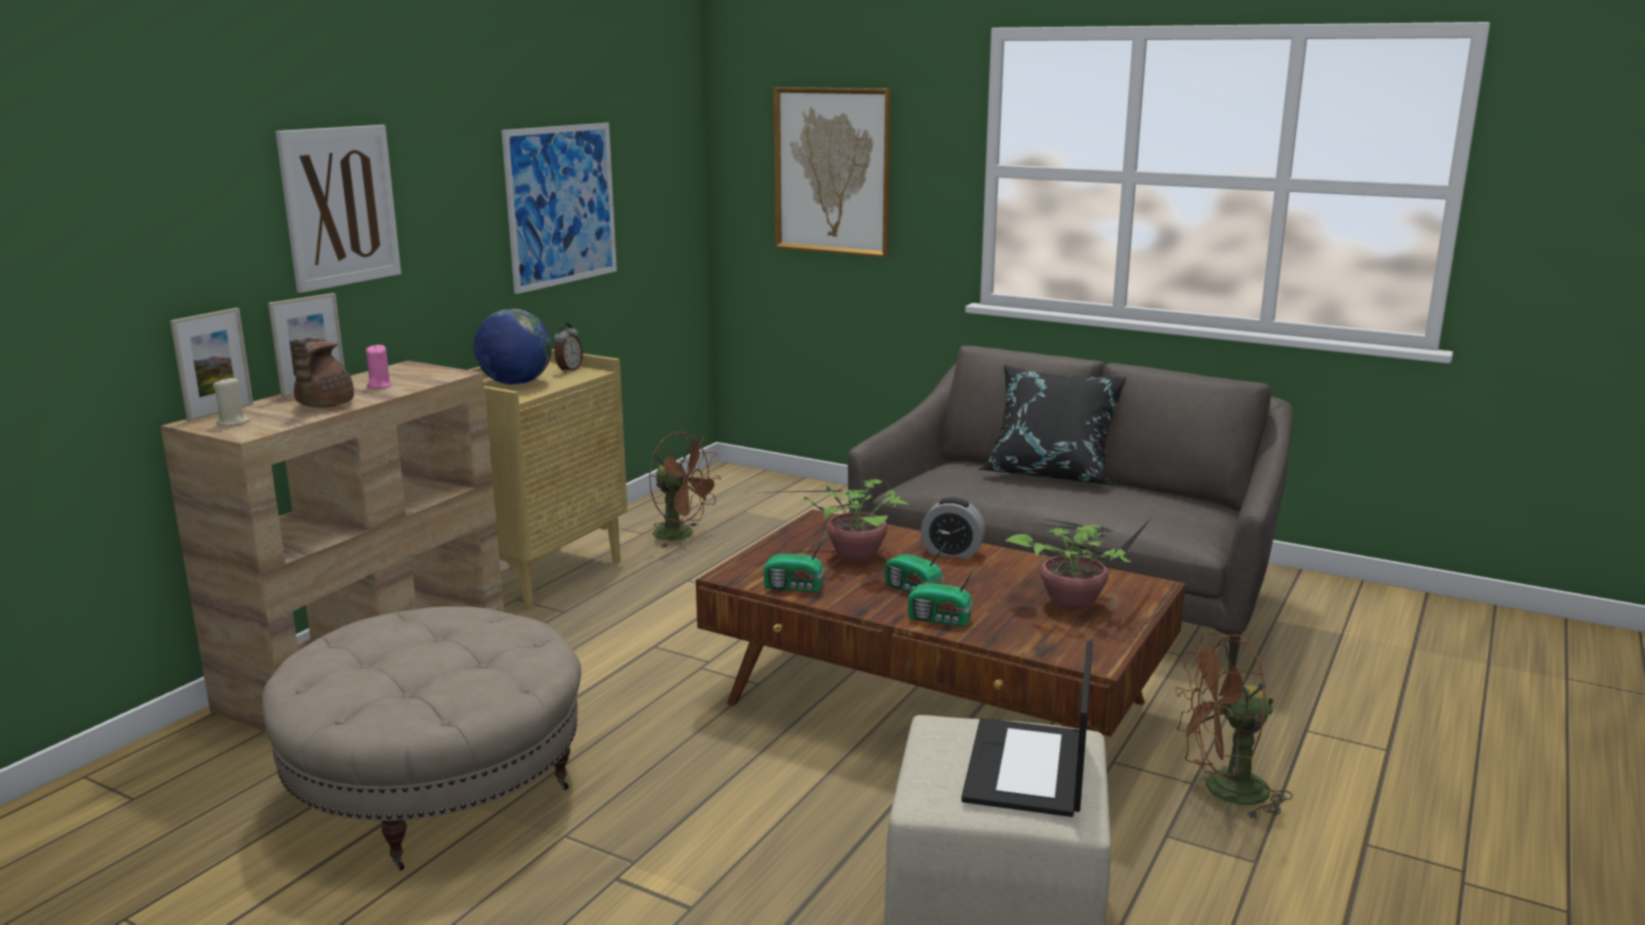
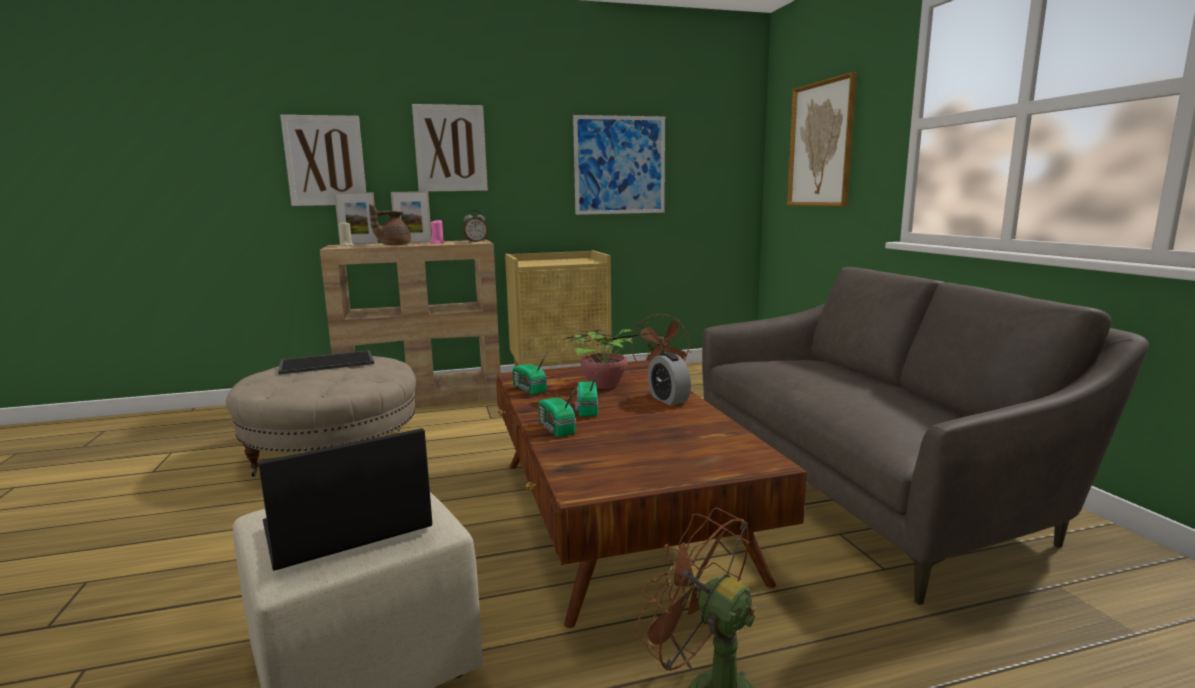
camera: 45 degrees right, 5 degrees down
globe [474,309,552,385] -> none
alarm clock [554,323,583,373] -> alarm clock moved to [463,210,488,242]
black pillow [978,365,1126,486] -> none
potted plant [1005,516,1153,611] -> none
none -> tray [278,350,374,375]
none -> picture [280,115,366,206]

